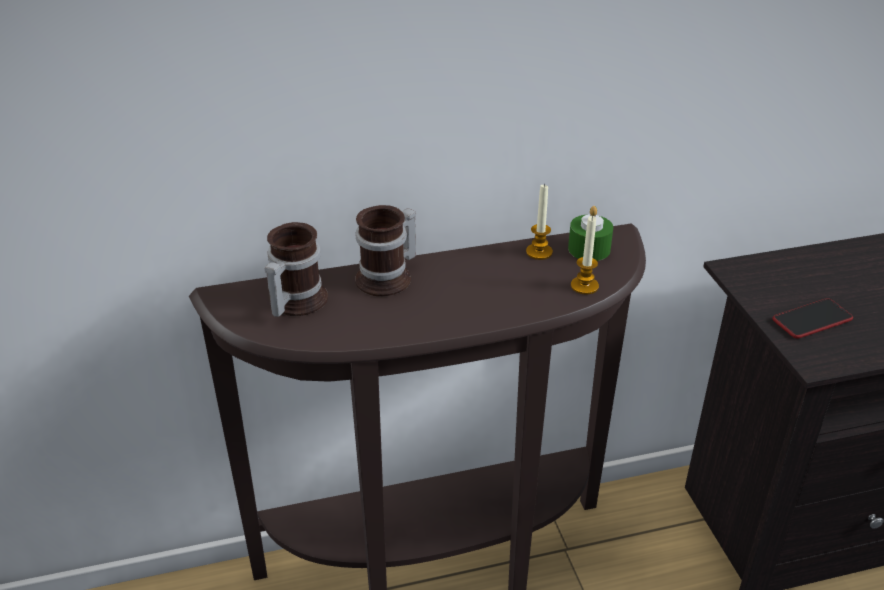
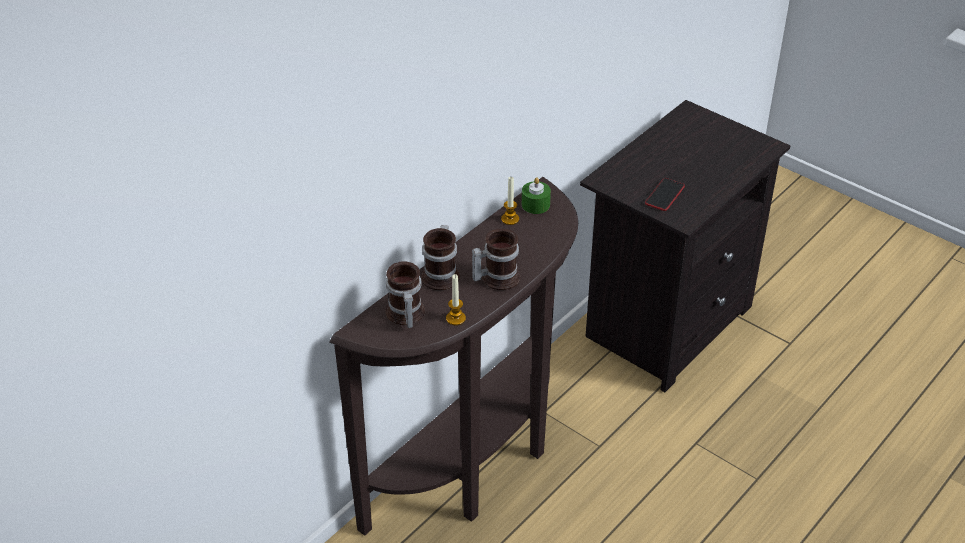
camera: 35 degrees left, 5 degrees up
candle [571,215,599,295] -> candle moved to [446,274,466,325]
none -> mug [472,229,520,290]

